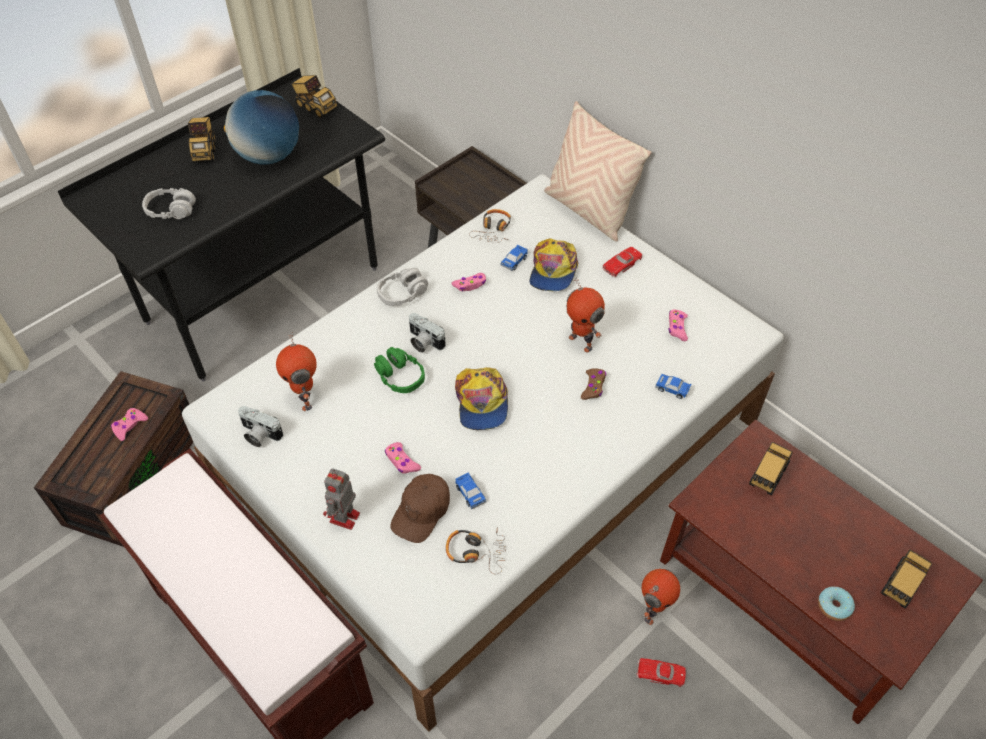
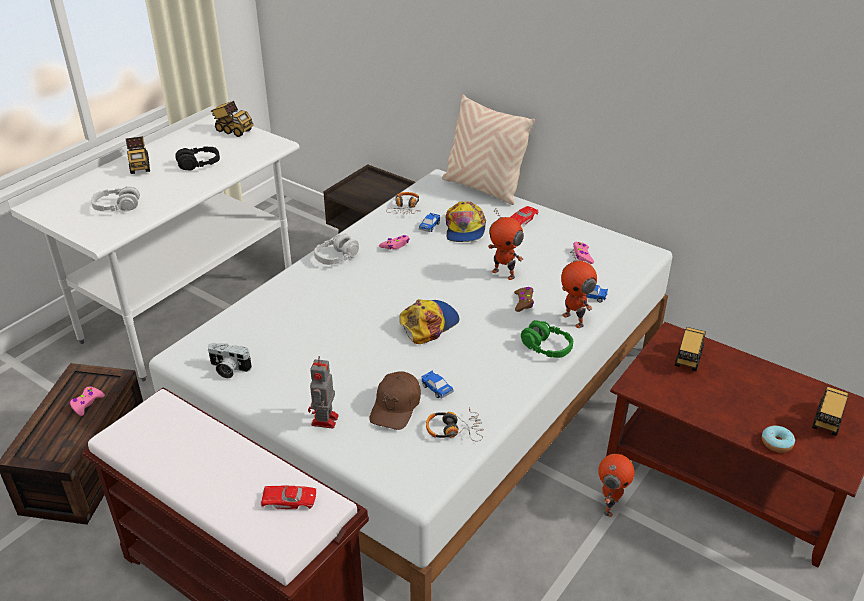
camera: 10 degrees left, 15 degrees down
black desk [58,68,385,382] -> white desk [8,105,300,381]
globe [224,90,299,165] -> black headphones [175,146,220,171]
toy robot [276,332,317,411] -> toy robot moved to [561,249,597,328]
green headphones [374,347,425,393] -> green headphones moved to [521,320,573,358]
pink game controller [385,442,421,474] -> none
camera [409,313,446,353] -> none
cap [455,367,508,430] -> cap turned 120 degrees counterclockwise [399,299,460,344]
red toy car [637,658,686,687] -> red toy car moved to [260,485,316,510]

